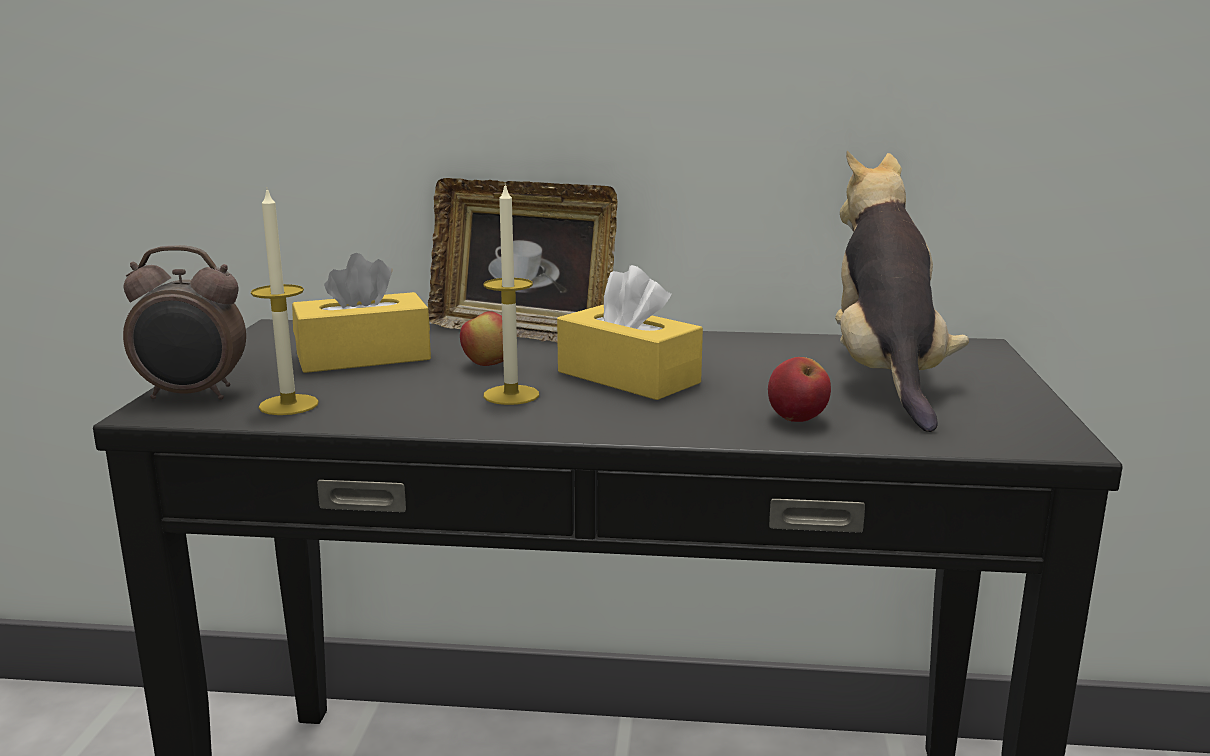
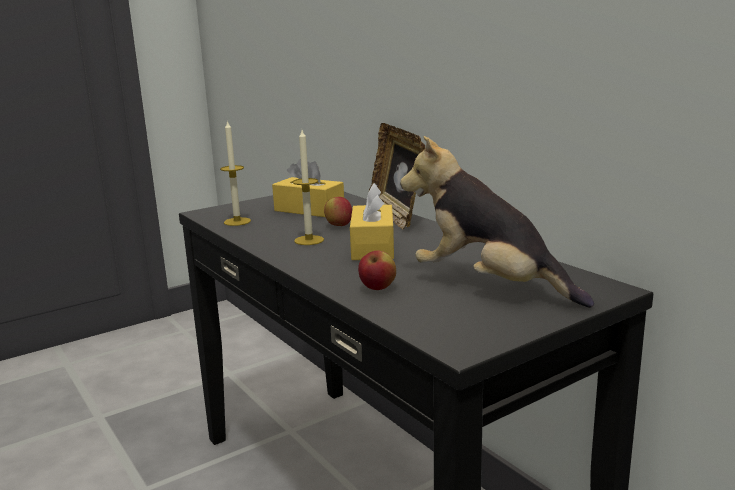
camera: 50 degrees right, 0 degrees up
alarm clock [123,245,246,400] -> none
plush toy [835,151,969,432] -> plush toy turned 105 degrees counterclockwise [400,136,594,308]

